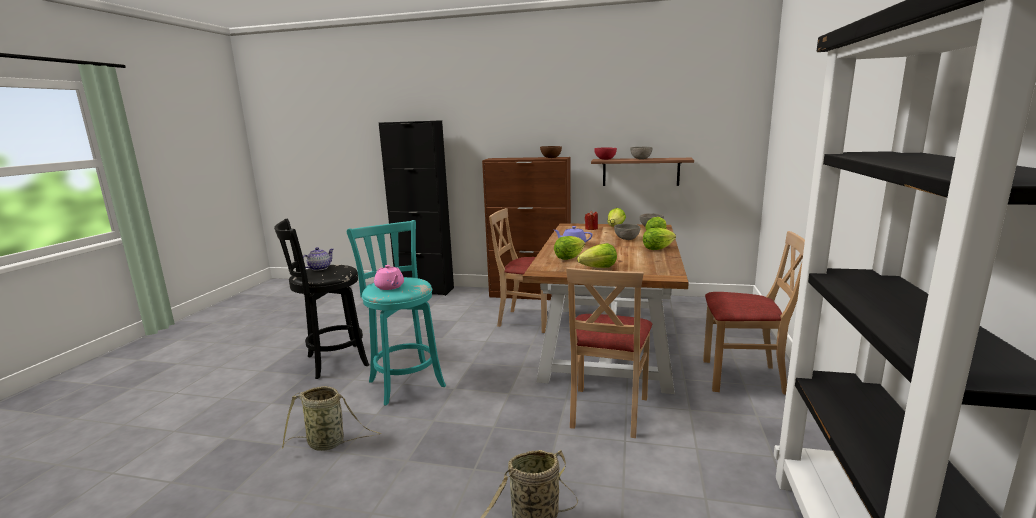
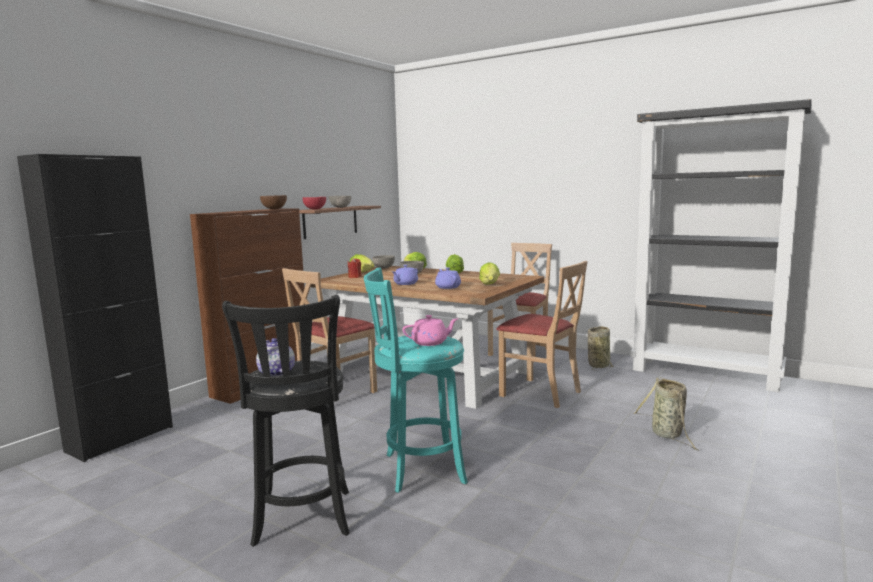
camera: 70 degrees left, 5 degrees down
basket [282,386,381,451] -> basket moved to [588,326,614,371]
lettuce [554,236,585,260] -> purple teapot [435,267,461,289]

